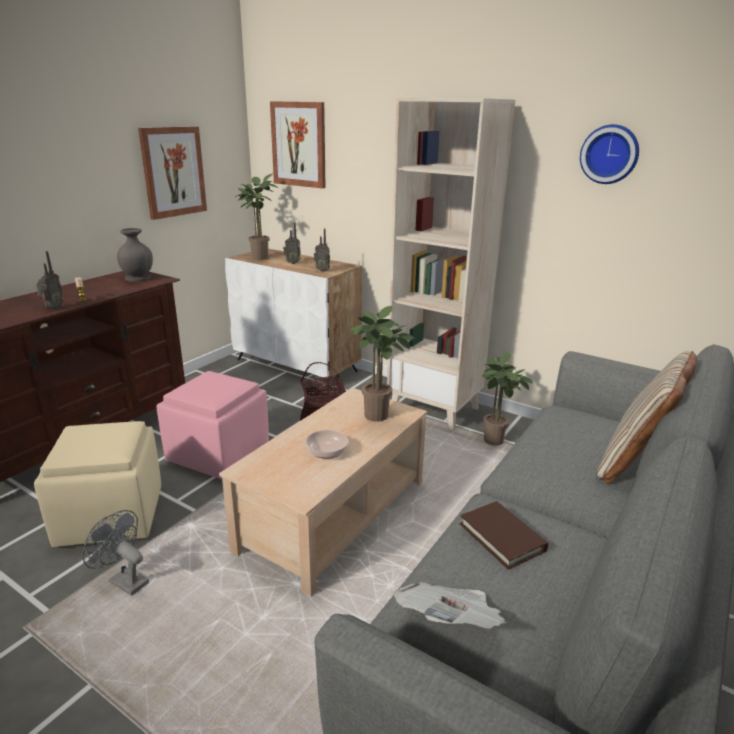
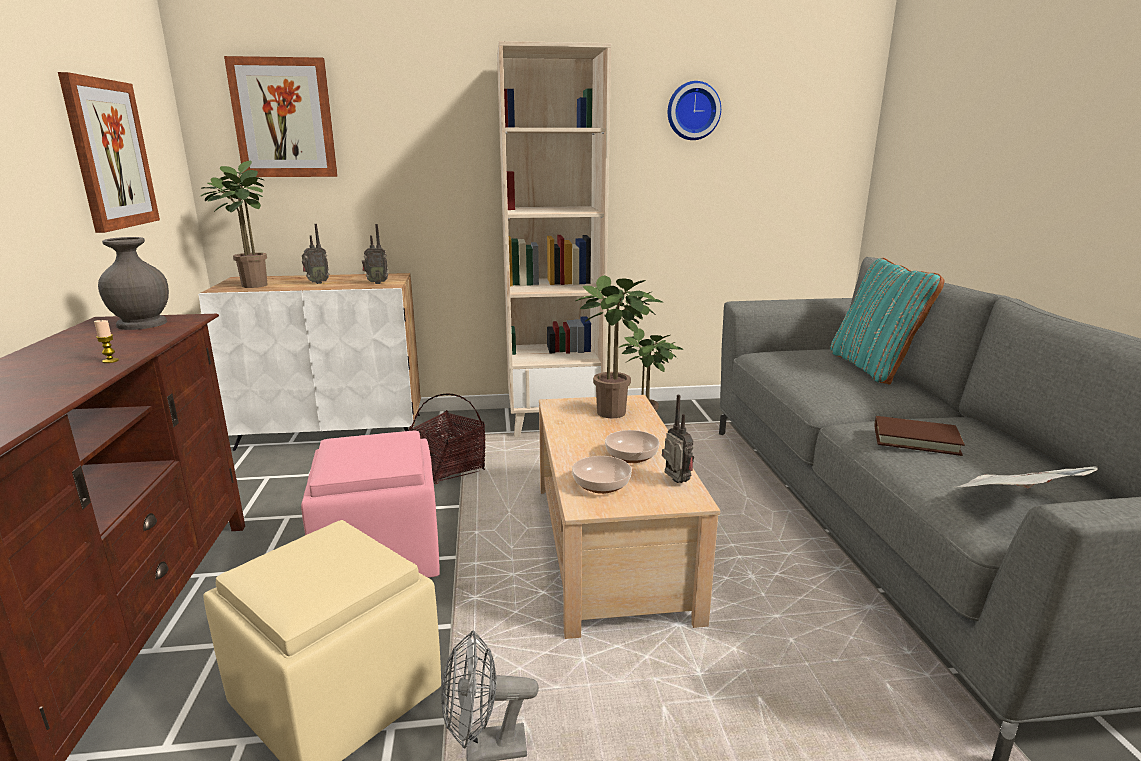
camera: 40 degrees left, 5 degrees down
radio [36,251,64,309] -> radio moved to [662,395,694,483]
beige pillow [596,351,697,484] -> turquoise pillow [830,258,944,385]
none -> bowl [572,456,632,494]

